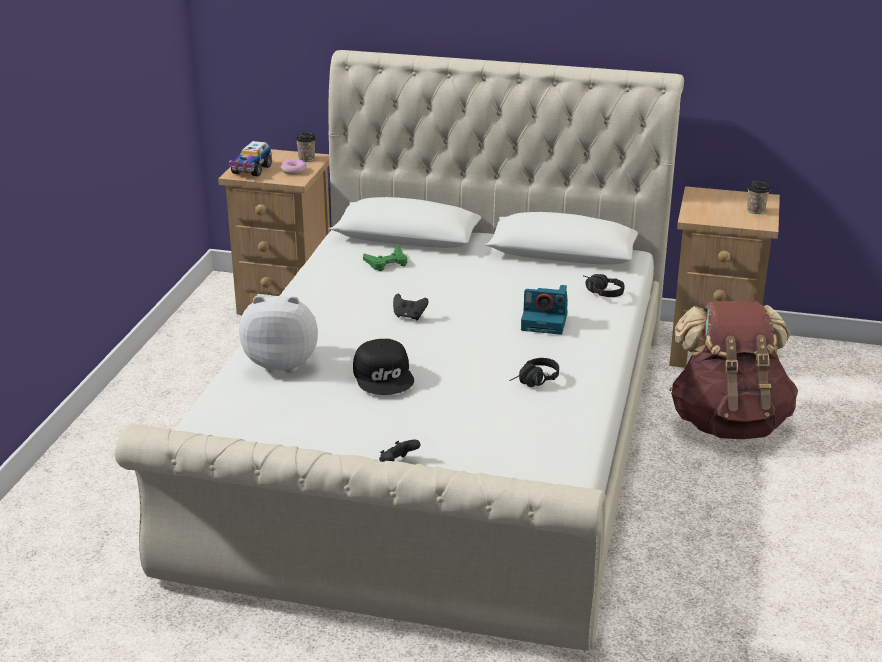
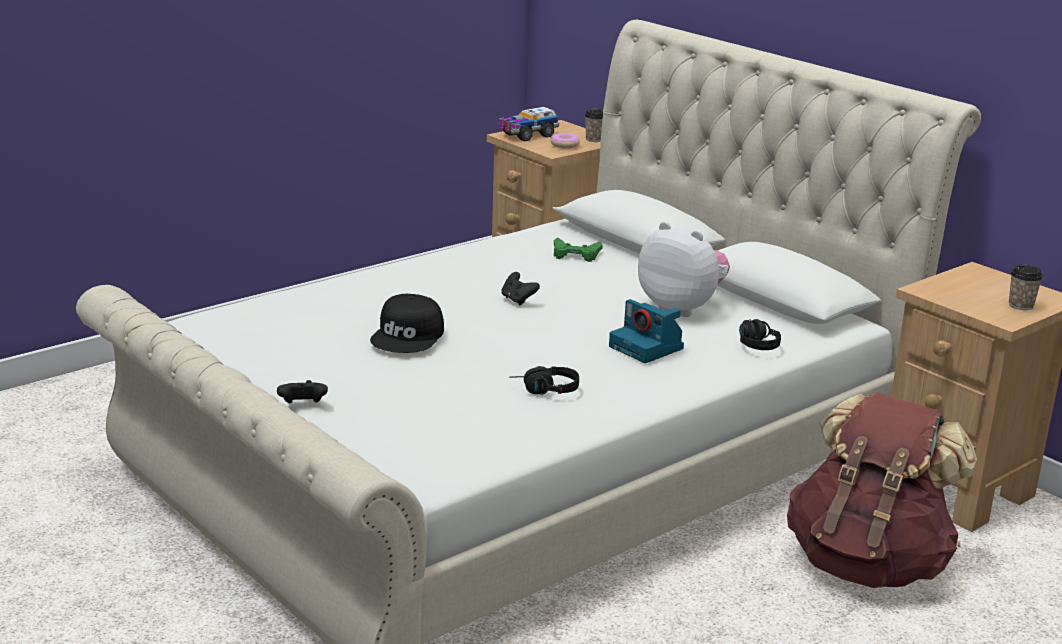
camera: 35 degrees right, 5 degrees down
plush toy [239,295,318,373] -> plush toy moved to [638,222,730,317]

